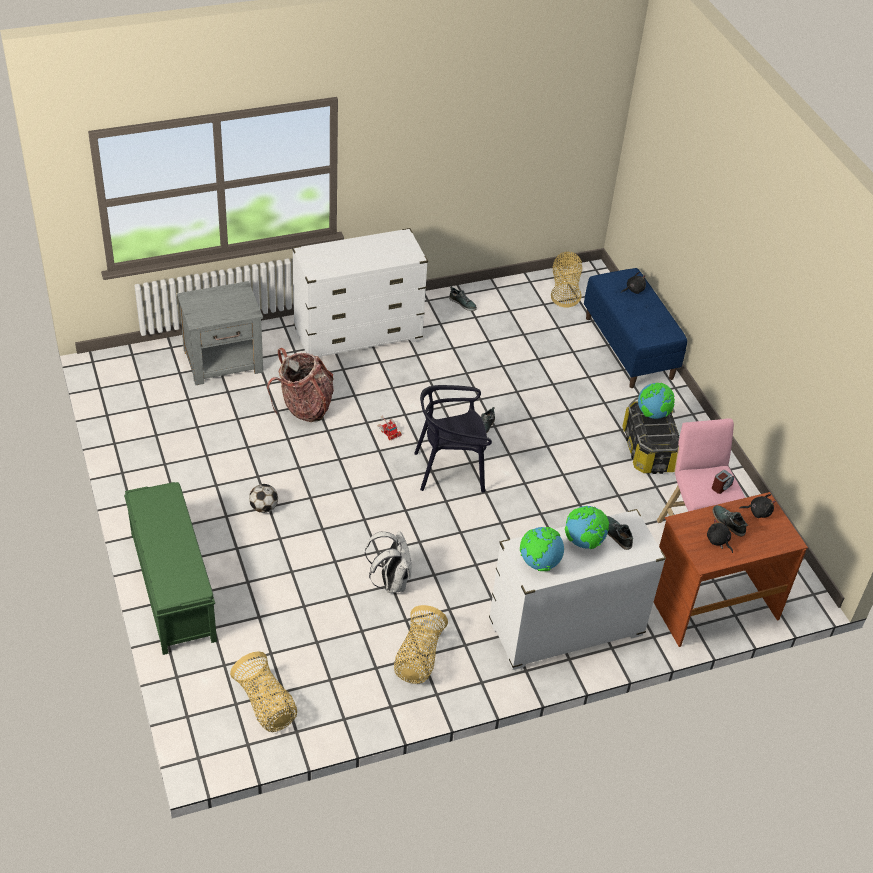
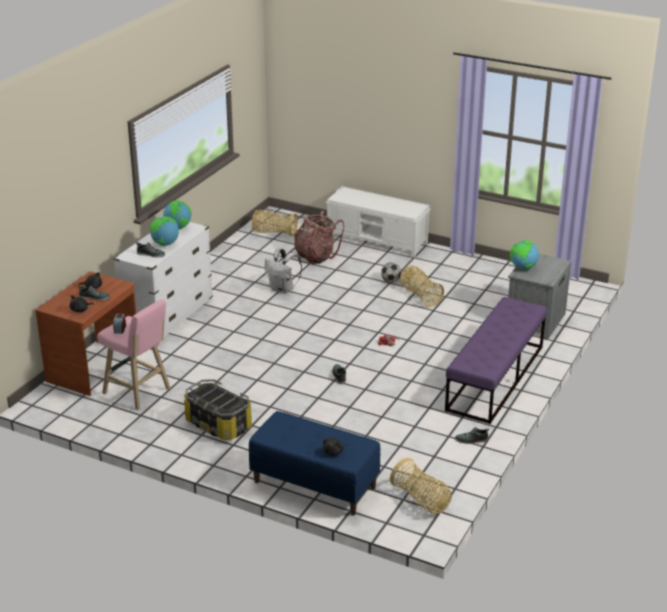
camera: 140 degrees right, 15 degrees down
green bench [124,482,217,655] -> white bench [326,186,431,258]
backpack [267,348,334,422] -> backpack moved to [294,211,344,265]
white dresser [292,228,428,358] -> purple bench [445,297,547,424]
basket [394,605,448,684] -> basket moved to [400,266,444,307]
black chair [414,385,492,492] -> none
globe [638,382,675,419] -> globe moved to [510,240,539,270]

